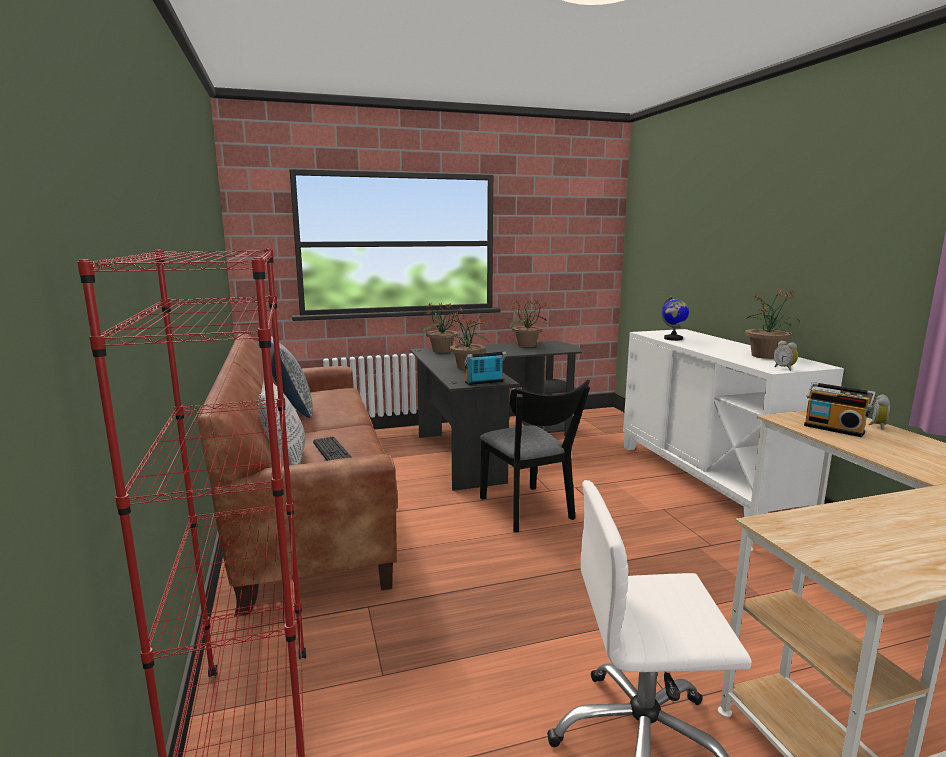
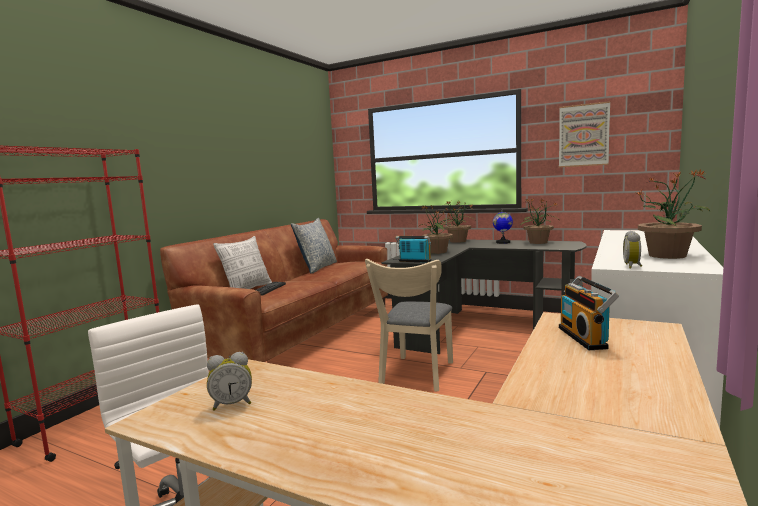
camera: 45 degrees right, 5 degrees down
black chair [480,379,590,532] -> beige chair [365,259,453,392]
globe [661,295,689,341] -> globe moved to [493,210,513,244]
alarm clock [868,394,890,430] -> alarm clock moved to [207,352,252,411]
none -> picture [559,101,610,167]

